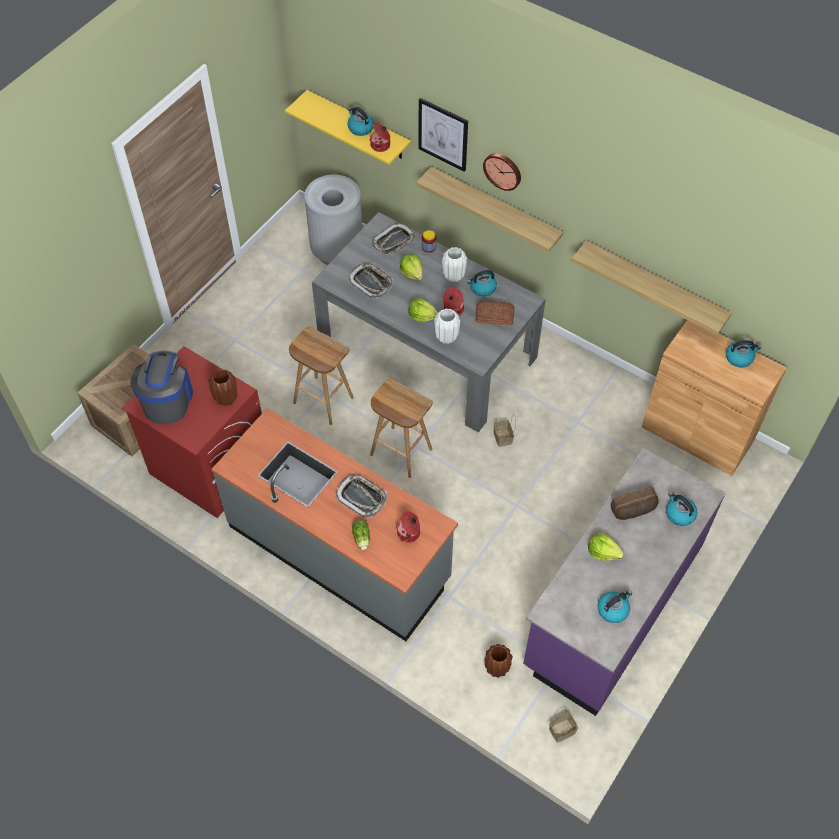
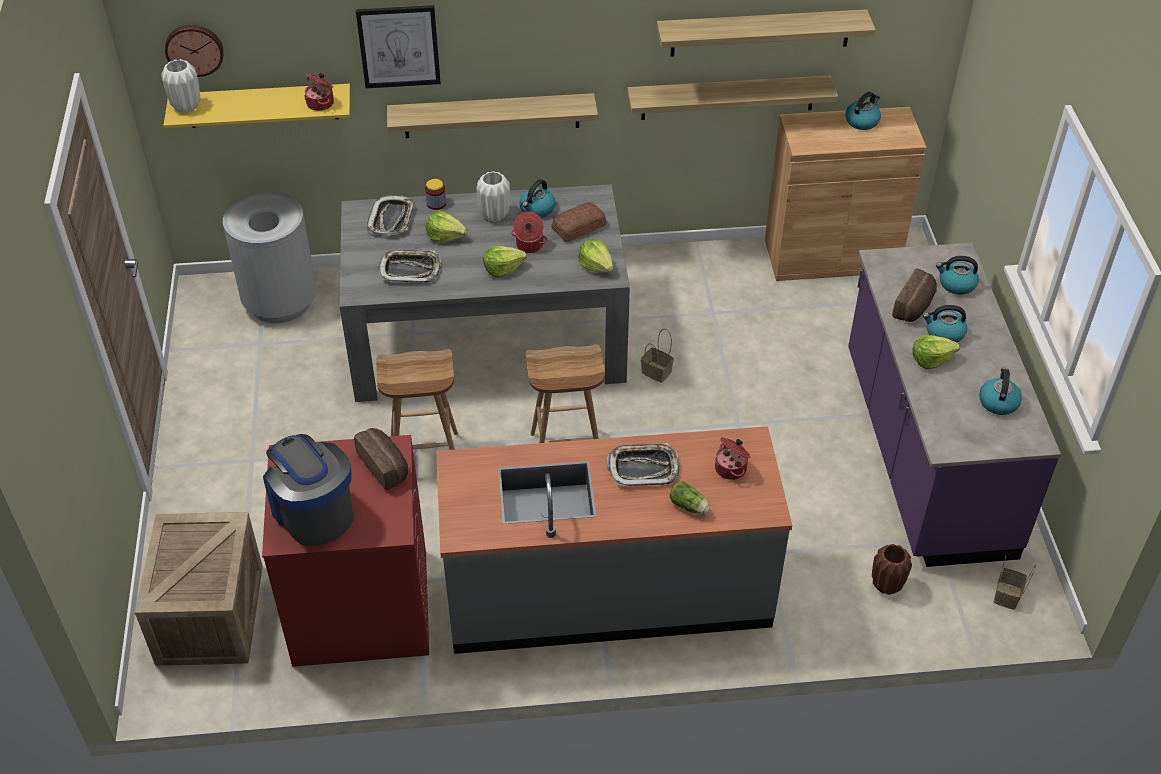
camera: 40 degrees left, 10 degrees down
brown vase [209,369,237,406] -> bread [354,428,408,490]
kettle [347,107,374,136] -> kettle moved to [923,305,967,342]
white vase [434,309,460,344] -> white vase moved to [161,59,201,113]
wall clock [483,153,521,191] -> wall clock moved to [165,25,224,77]
none -> lettuce [578,239,613,272]
none -> shelf [656,9,876,57]

